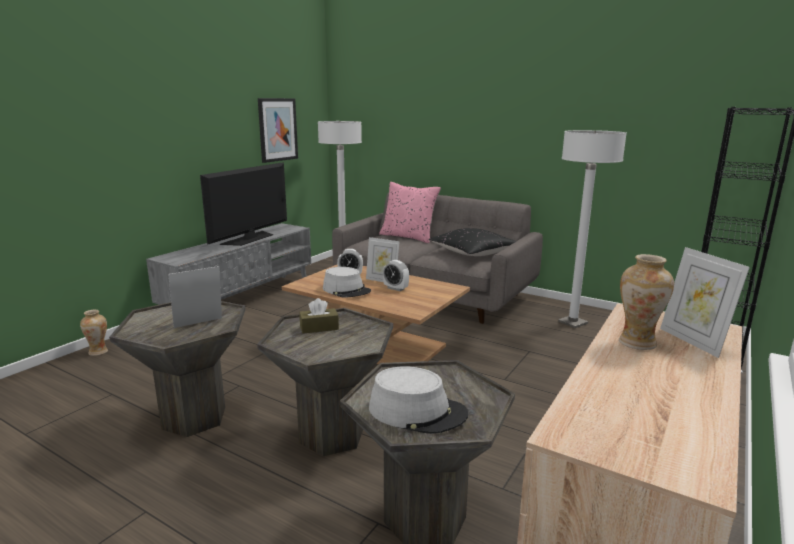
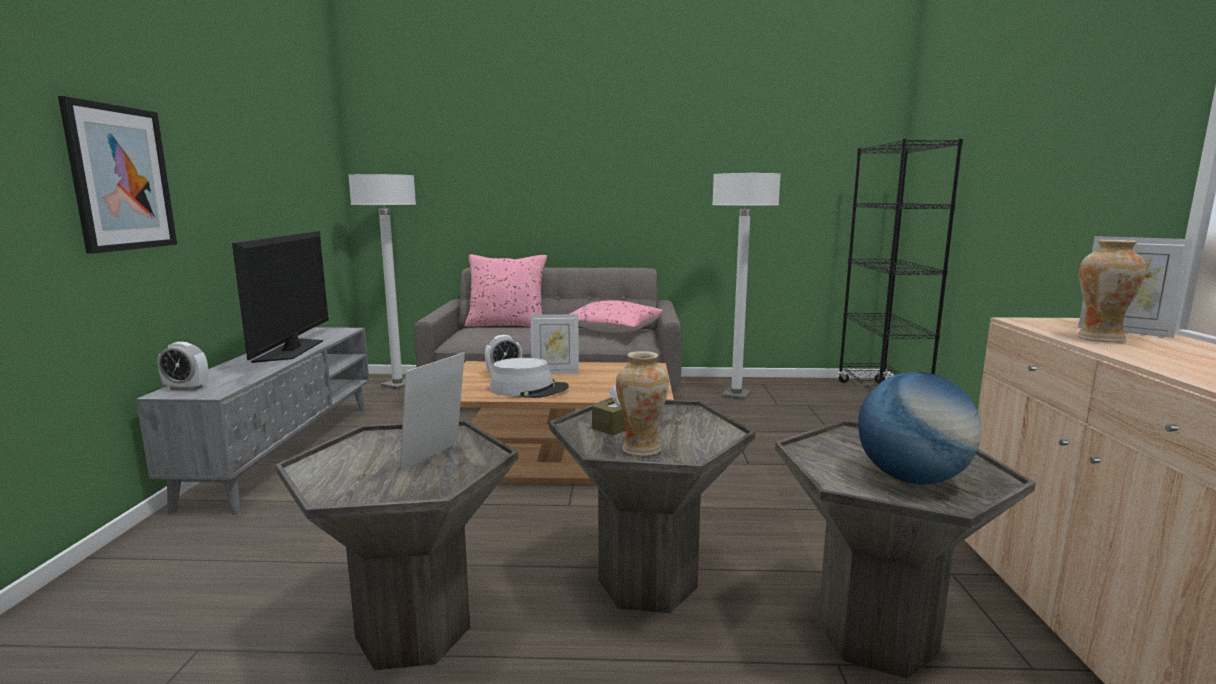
camera: 30 degrees left, 5 degrees down
vase [80,310,108,356] -> vase moved to [616,351,669,456]
picture [258,98,298,163] -> picture moved to [58,96,177,254]
grey hat [369,366,469,434] -> globe [858,372,982,484]
alarm clock [383,260,409,291] -> alarm clock moved to [158,342,209,391]
black pillow [429,228,517,256] -> pink pillow [570,300,663,332]

